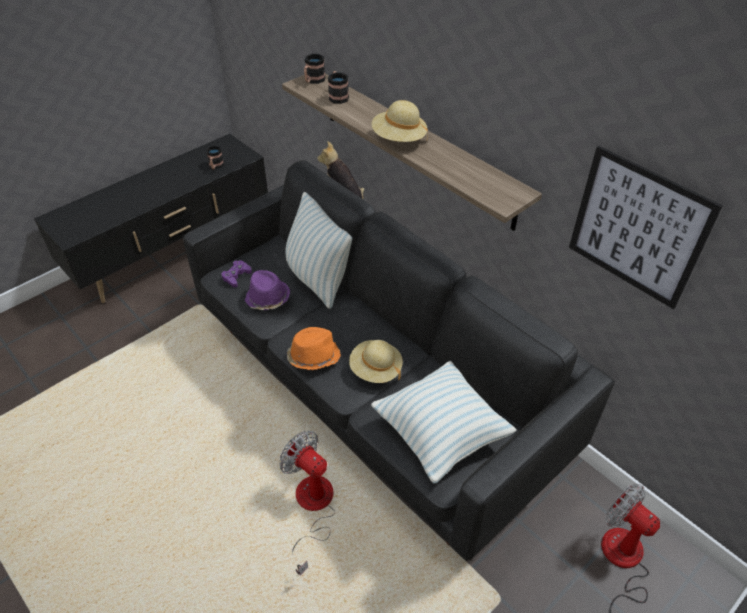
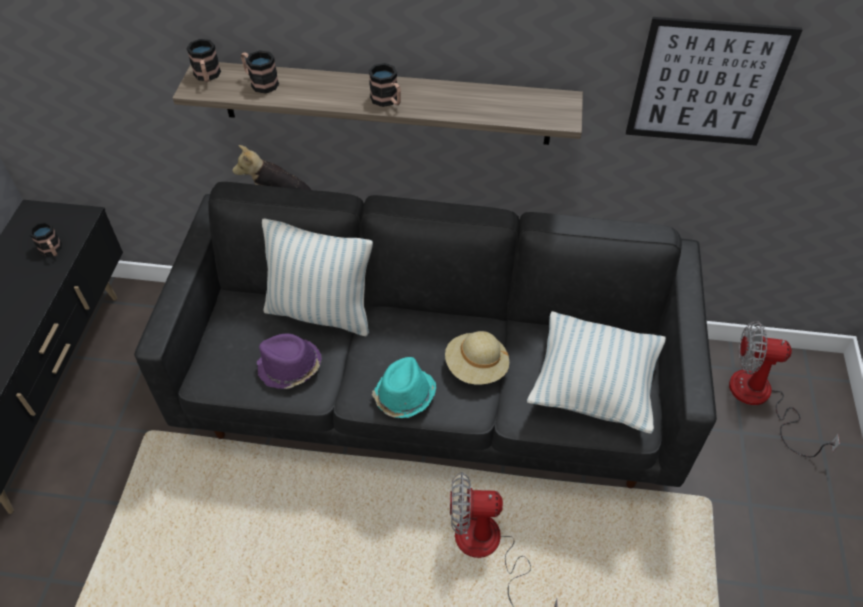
camera: 40 degrees left, 5 degrees up
purple game controller [221,260,252,287] -> none
orange hat [287,327,341,370] -> turquoise hat [372,357,437,418]
beige hat [372,100,428,142] -> mug [368,63,401,107]

